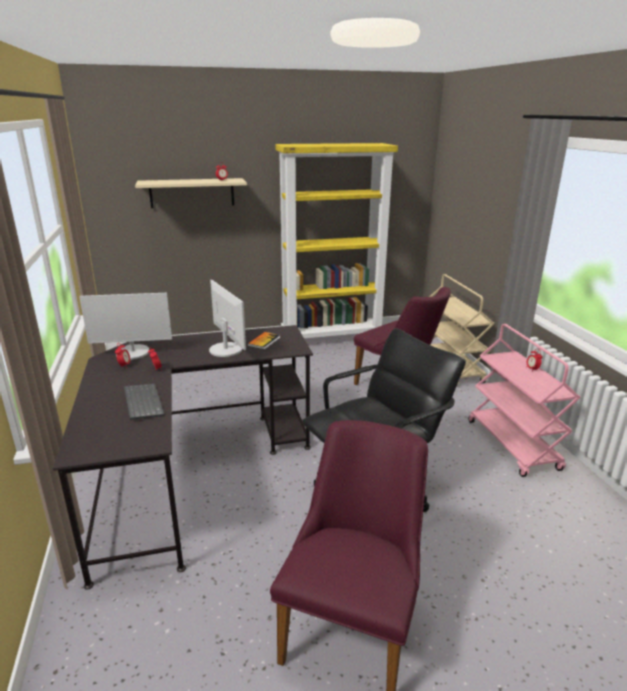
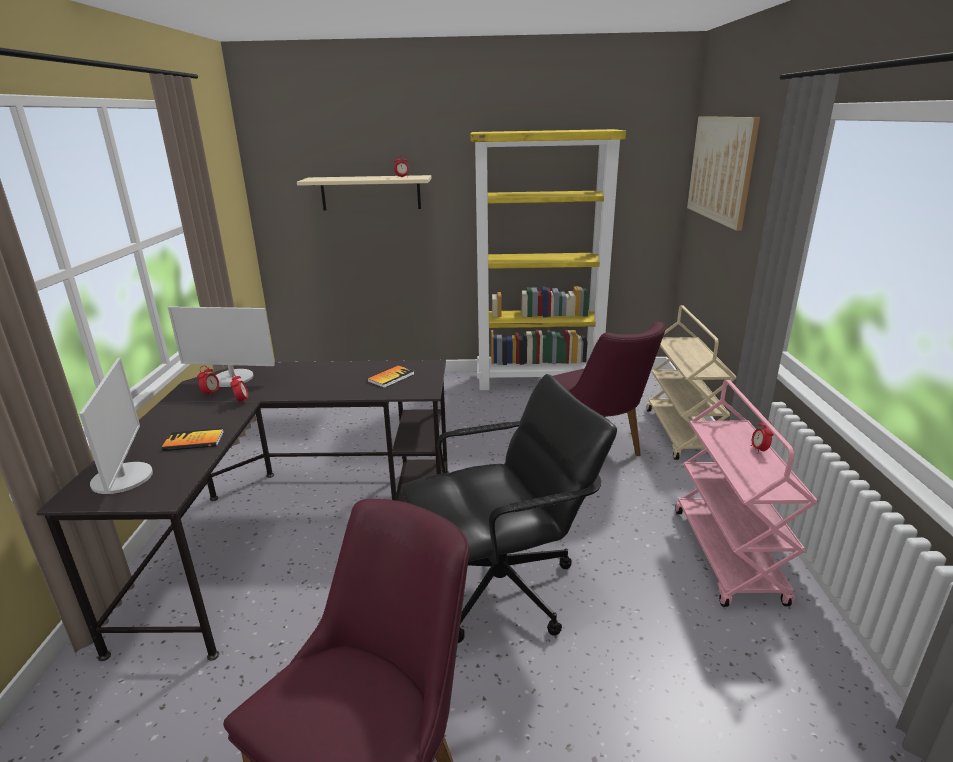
camera: 15 degrees right, 0 degrees up
keyboard [124,384,164,420] -> book [162,428,224,451]
monitor [209,280,246,357] -> monitor moved to [79,358,153,494]
none -> picture [687,116,760,231]

